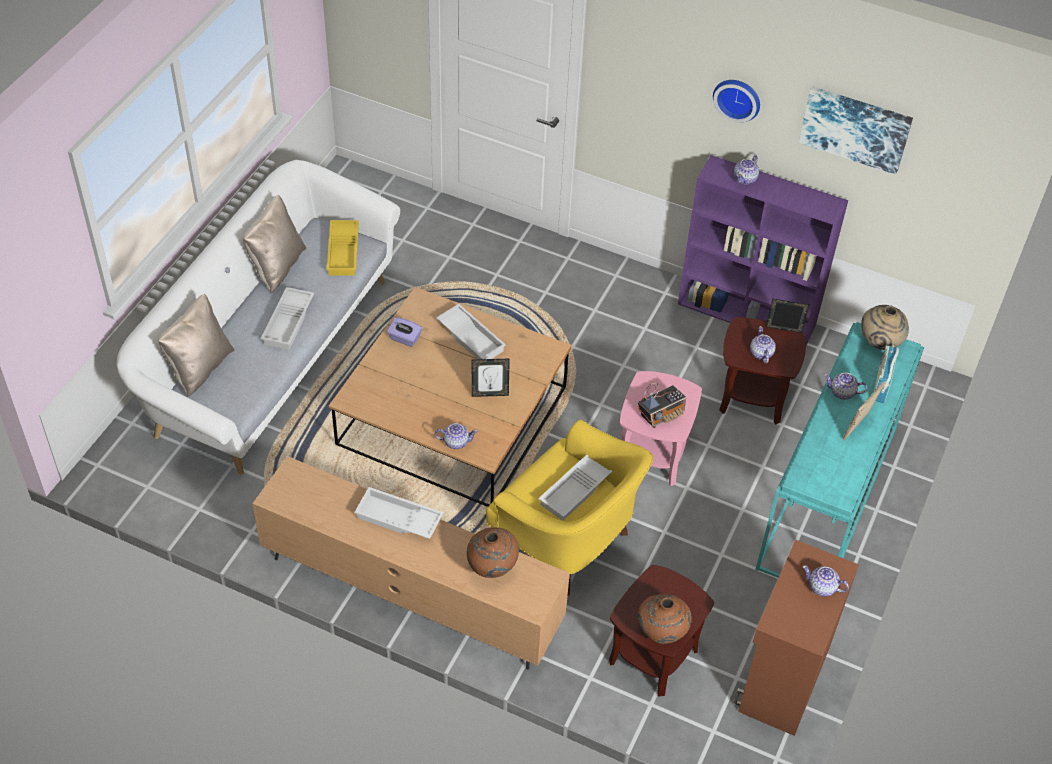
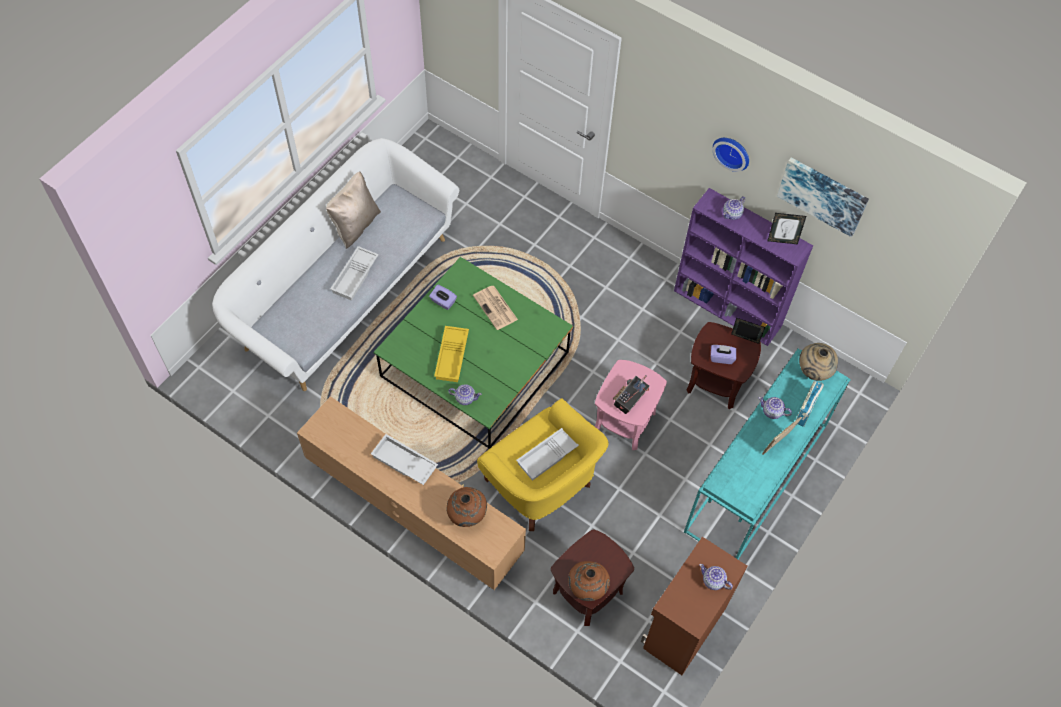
camera: 10 degrees right, 10 degrees up
beige pillow [158,294,234,397] -> none
yellow tray [327,220,359,276] -> yellow tray moved to [434,326,469,382]
brown coffee table [329,287,571,507] -> green coffee table [374,257,573,449]
white tray [436,304,506,359] -> newspaper [473,286,518,330]
picture frame [472,359,510,397] -> picture frame moved to [767,213,806,244]
radio [638,383,686,428] -> radio turned 150 degrees clockwise [613,375,650,414]
teapot [750,326,776,363] -> purple tissue box [711,345,736,364]

